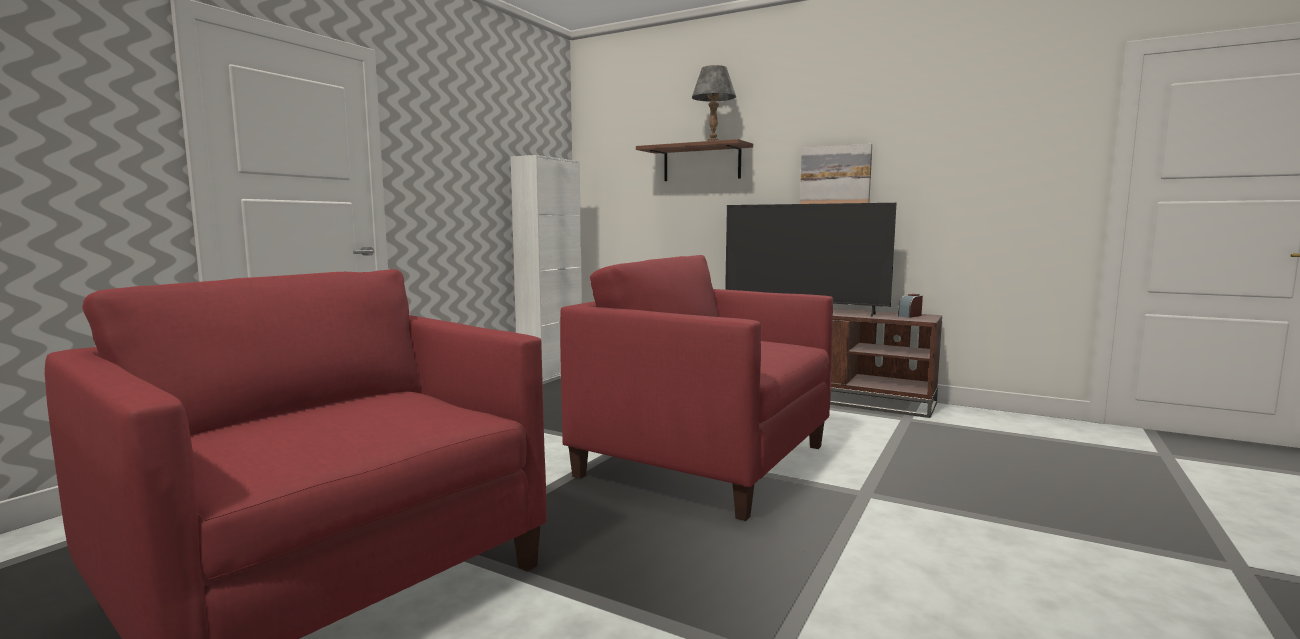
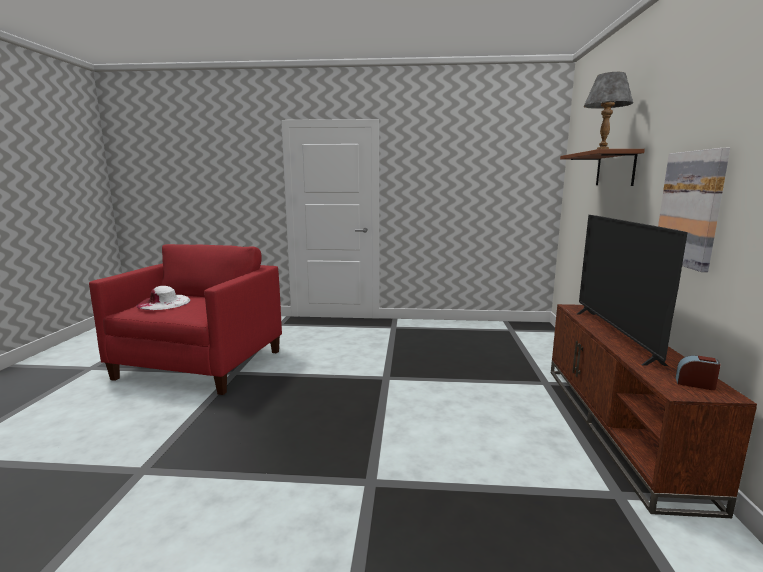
camera: 65 degrees right, 5 degrees up
white cabinet [511,155,582,381] -> none
red armchair [560,255,833,521] -> none
none -> white hat [136,286,190,310]

